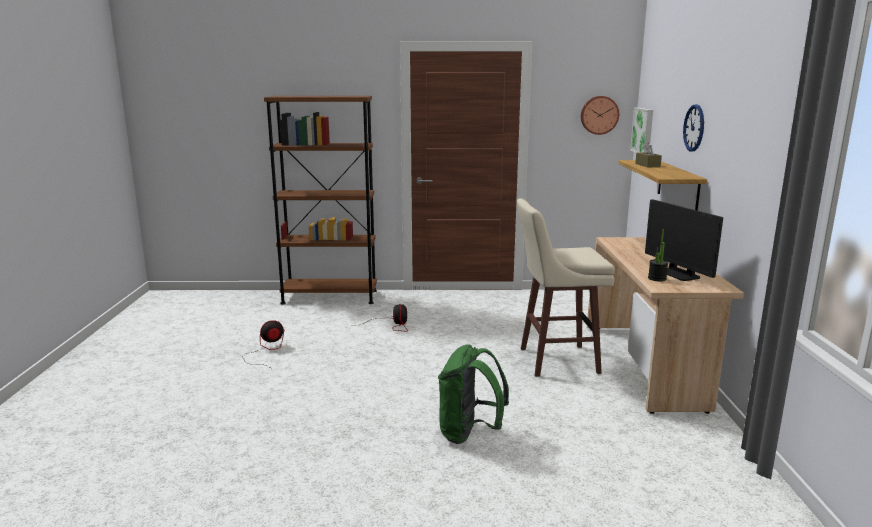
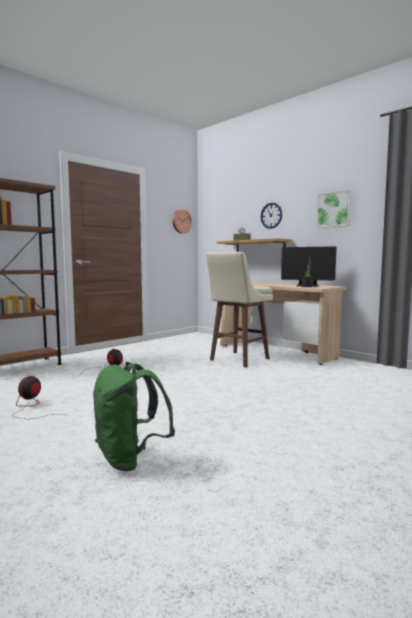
camera: 45 degrees left, 10 degrees down
green backpack [438,344,509,444] -> green backpack moved to [93,362,175,471]
picture [630,108,653,153] -> picture moved to [316,190,352,228]

